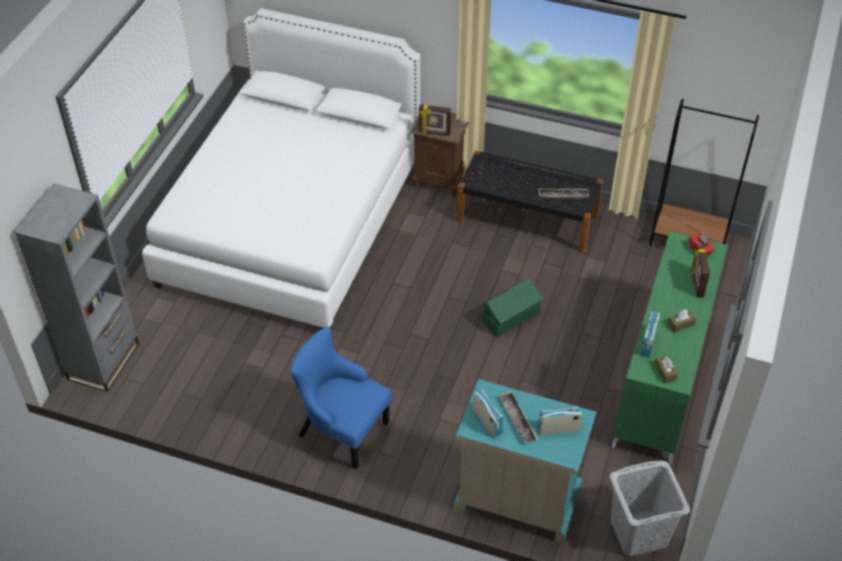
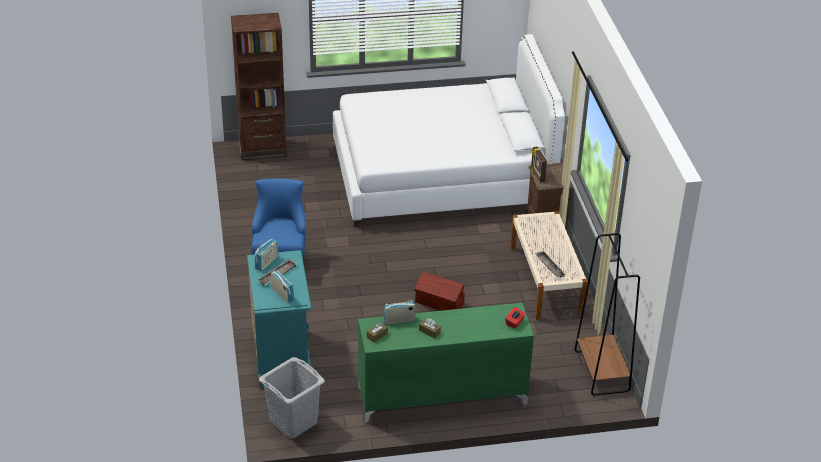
camera: 60 degrees right, 10 degrees down
grey bookcase [15,184,139,392] -> brown bookcase [231,13,287,160]
black bench [457,150,603,254] -> beige bench [510,211,588,320]
green storage box [481,278,543,337] -> brown storage box [415,272,465,311]
picture frame [691,246,710,297] -> none

